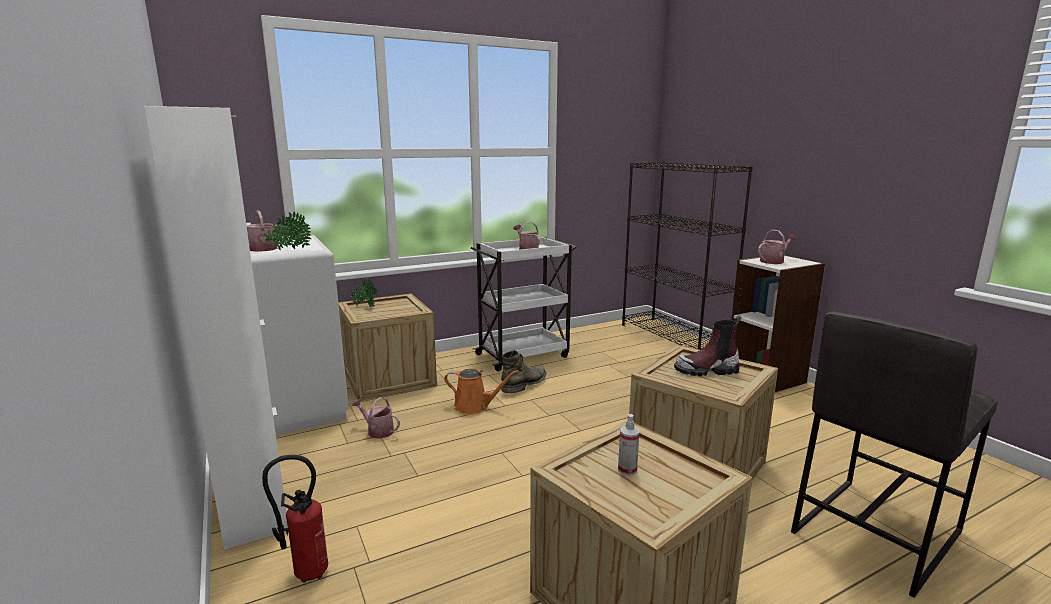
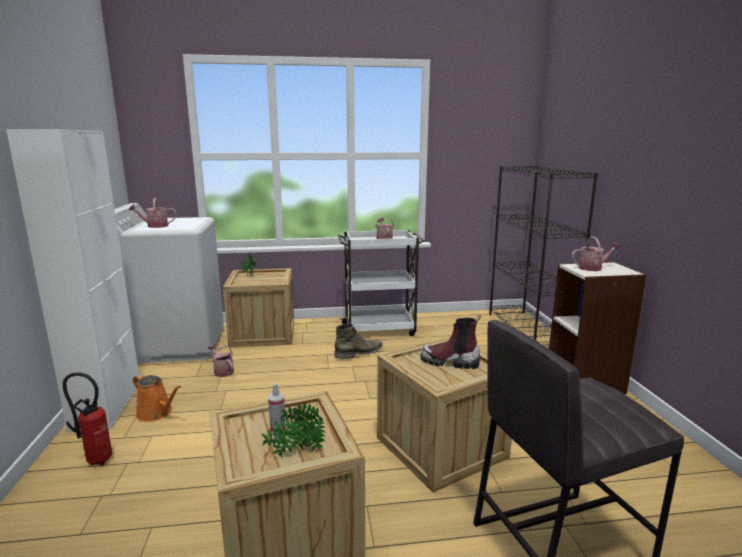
camera: 20 degrees right, 0 degrees up
potted plant [264,211,311,251] -> potted plant moved to [262,403,325,457]
orange watering can [444,369,519,415] -> orange watering can moved to [133,374,181,422]

